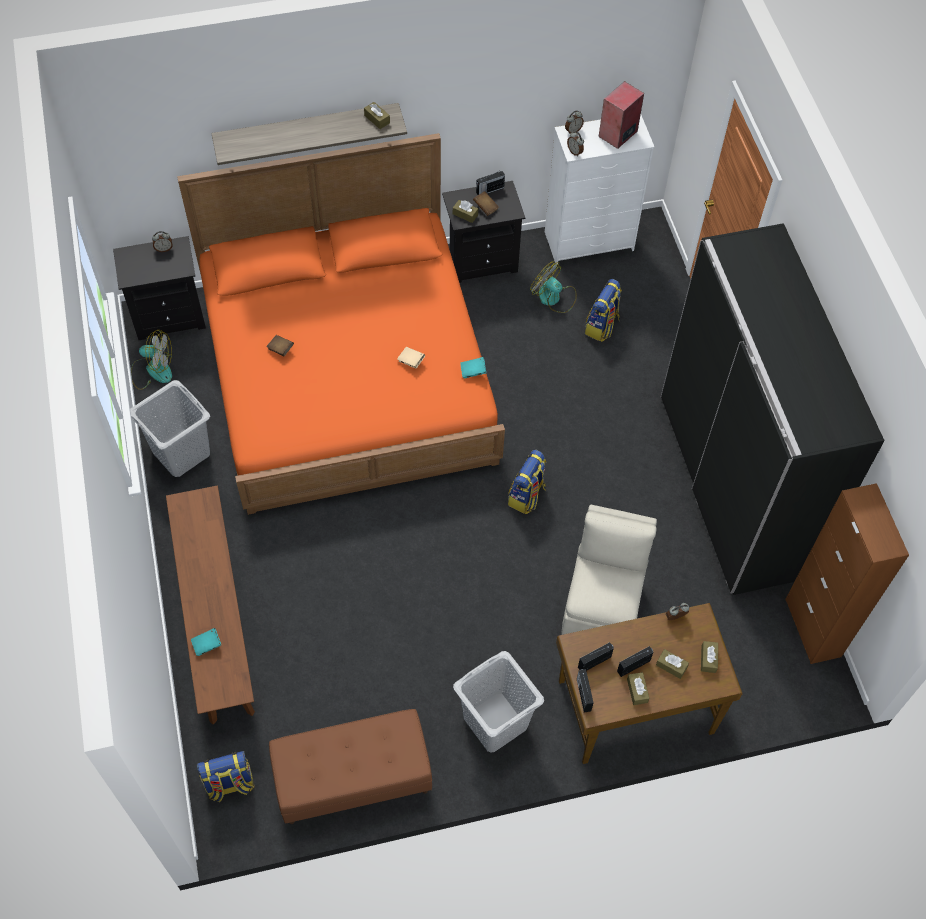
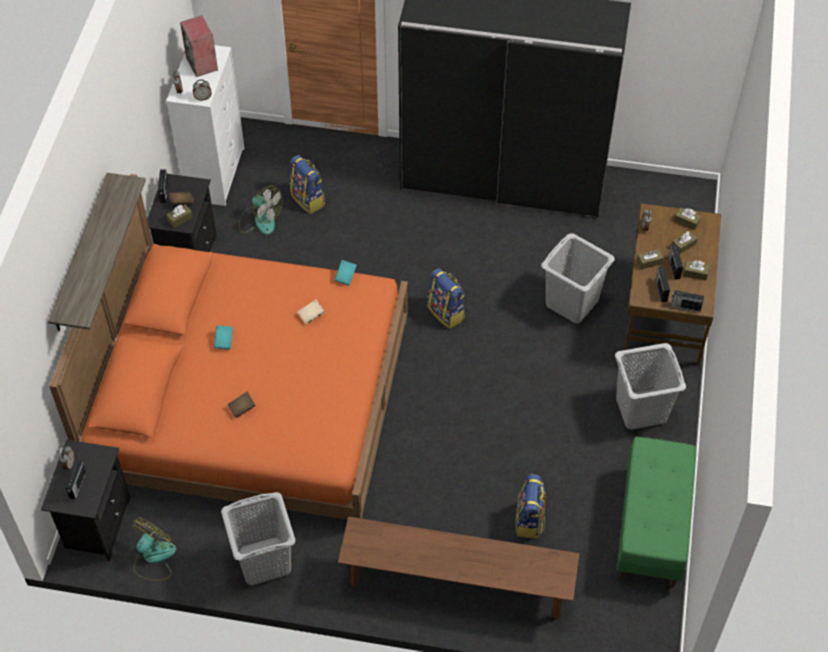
camera: 65 degrees left, 5 degrees down
turquoise book [191,628,221,656] -> turquoise book moved to [214,325,233,350]
backpack [197,751,255,802] -> backpack moved to [515,474,546,539]
brown bench [269,709,432,824] -> green bench [616,437,696,587]
brown tissue box [364,102,390,129] -> brown tissue box moved to [637,249,663,269]
fan [530,261,577,313] -> fan turned 120 degrees counterclockwise [239,185,282,235]
beige chair [561,504,657,635] -> grey laundry basket [541,233,615,323]
brown cabinet [785,483,909,664] -> none
none -> radio [65,460,86,500]

